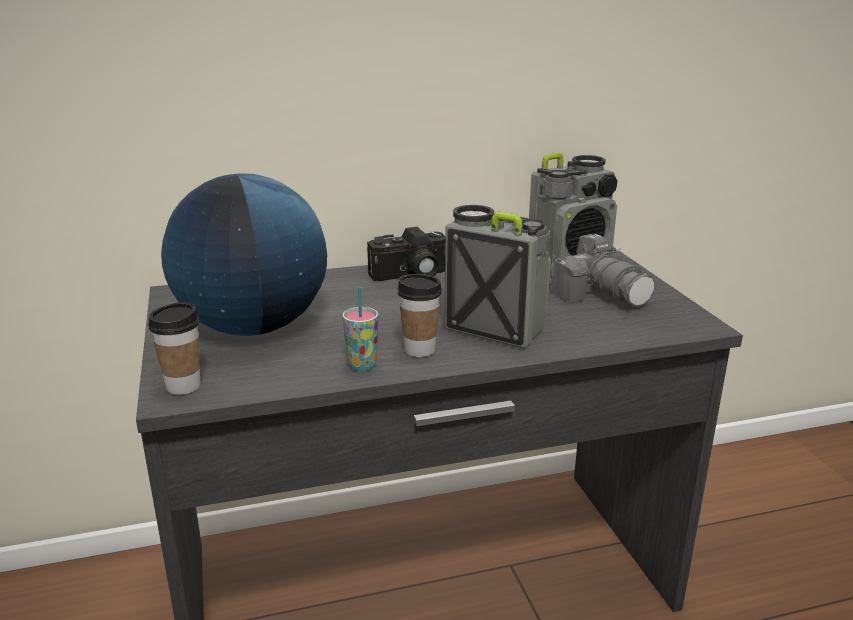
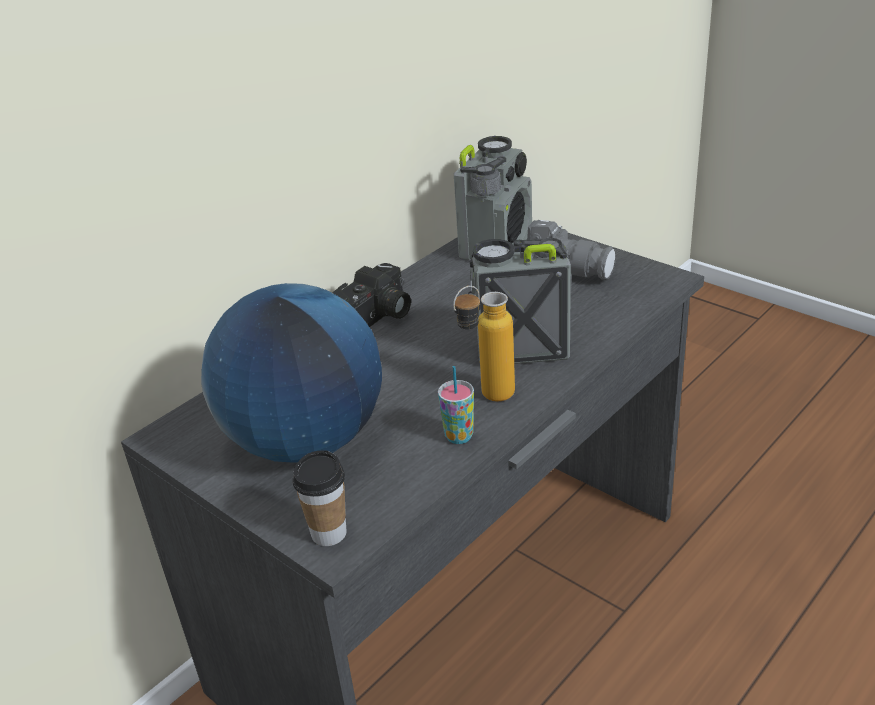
camera: 30 degrees left, 10 degrees up
cup [397,274,442,357] -> bottle [453,286,515,402]

